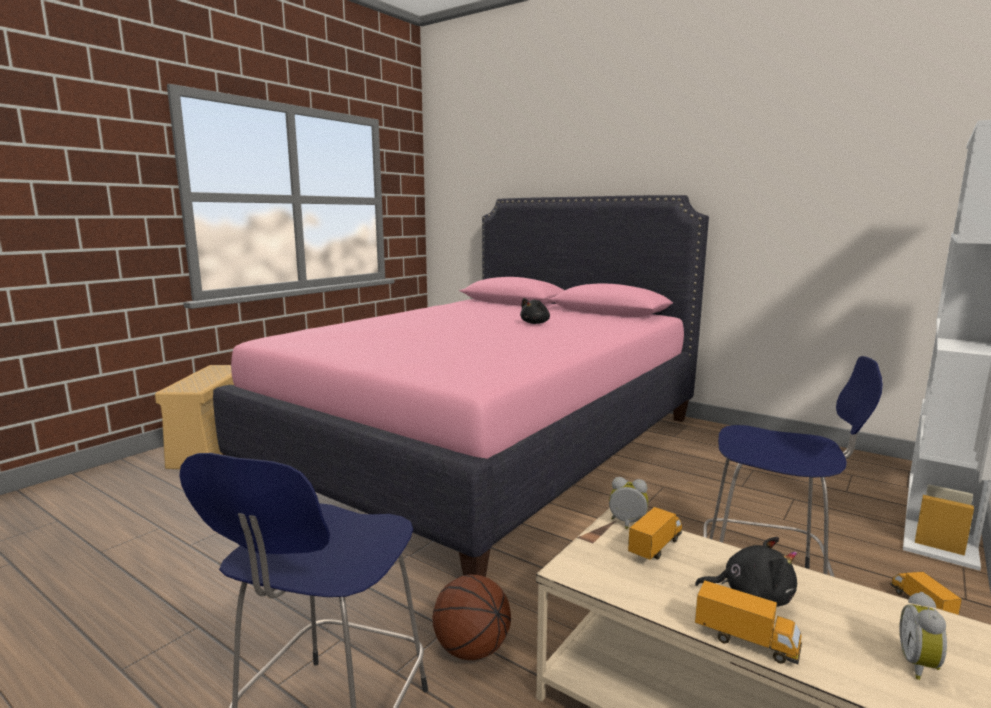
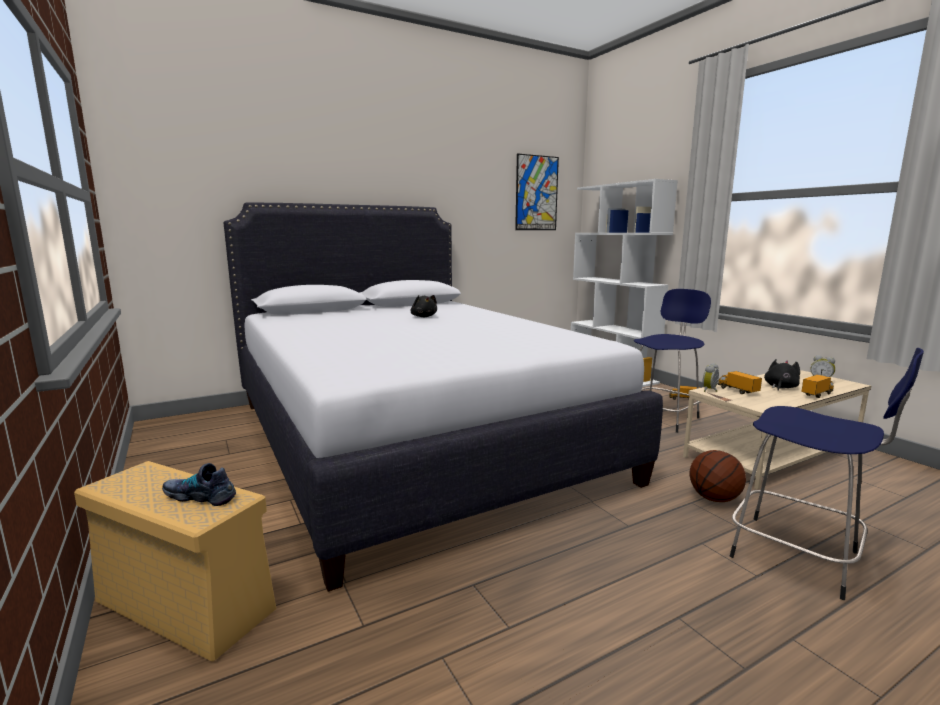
camera: 65 degrees left, 0 degrees up
pink bed [213,195,709,577] -> white bed [223,202,663,592]
none -> shoe [162,463,236,506]
none -> picture [515,154,559,230]

